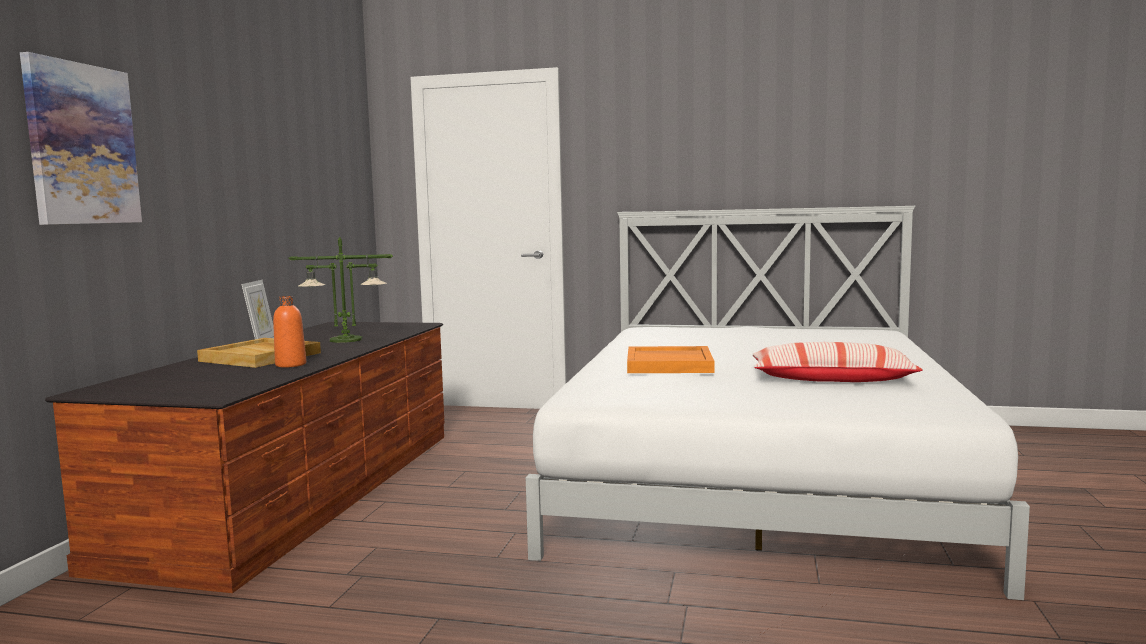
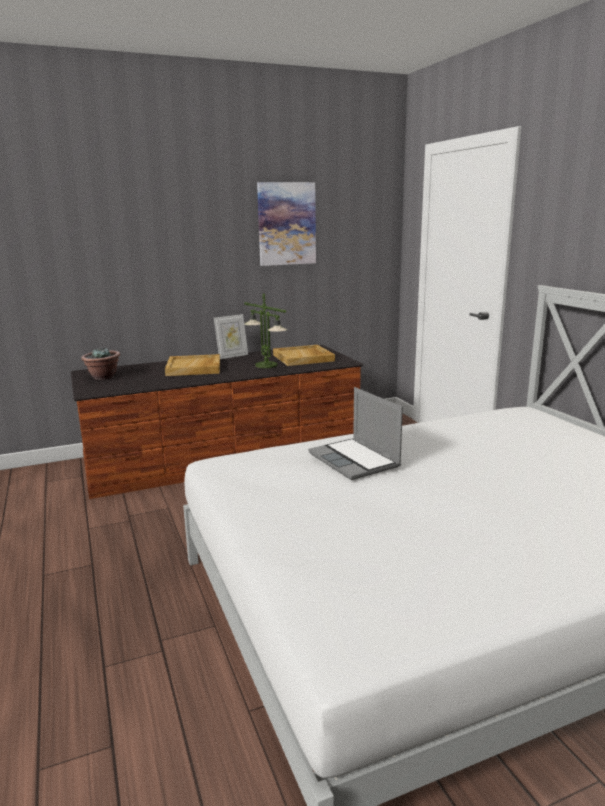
camera: 55 degrees right, 10 degrees up
picture [20,52,142,225] -> picture moved to [257,182,316,266]
orange bottle [273,296,306,368] -> none
orange tray [627,346,714,373] -> laptop [308,387,403,480]
pillow [753,342,922,382] -> none
none -> potted plant [81,348,120,380]
none -> beige tray [273,345,335,366]

